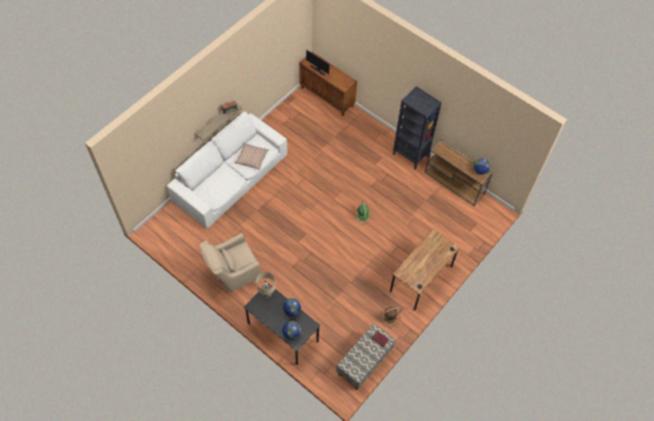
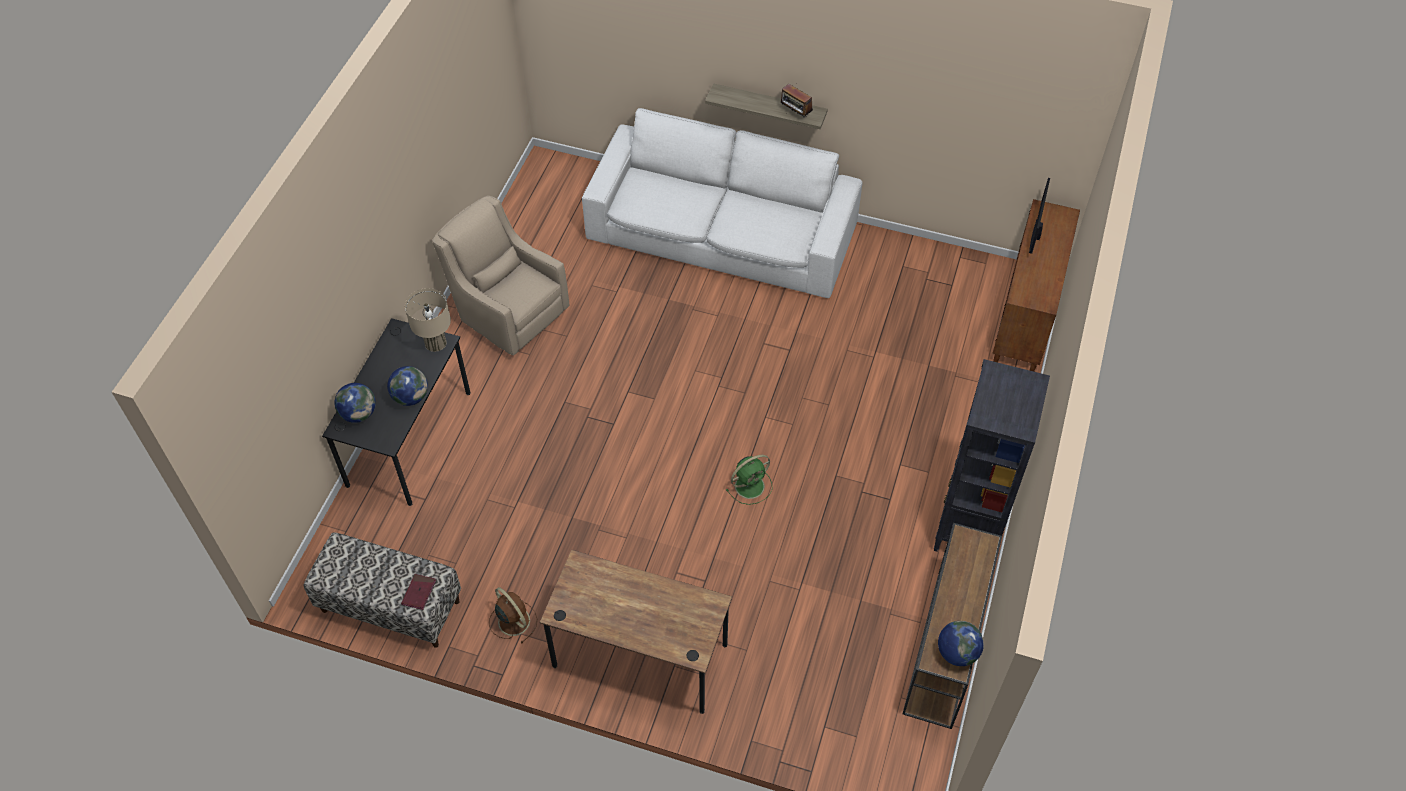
camera: 70 degrees right, 5 degrees down
pillow [234,143,269,170] -> none

